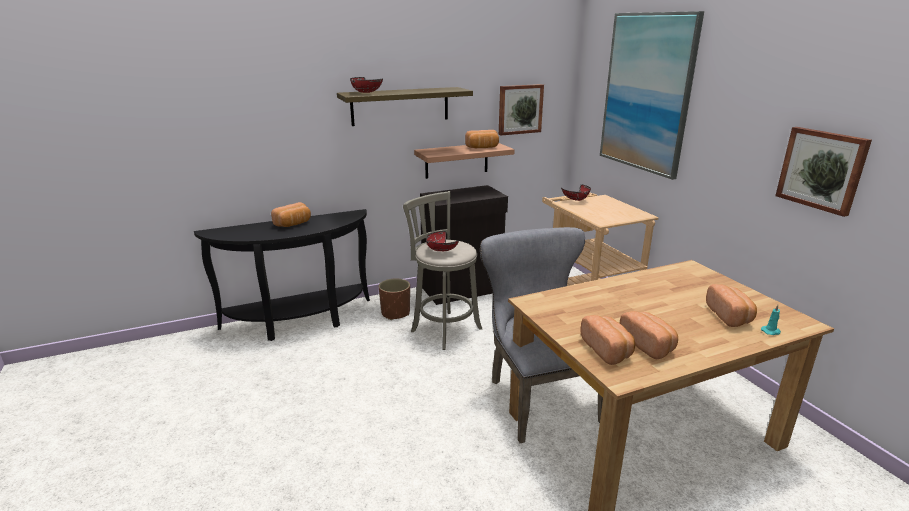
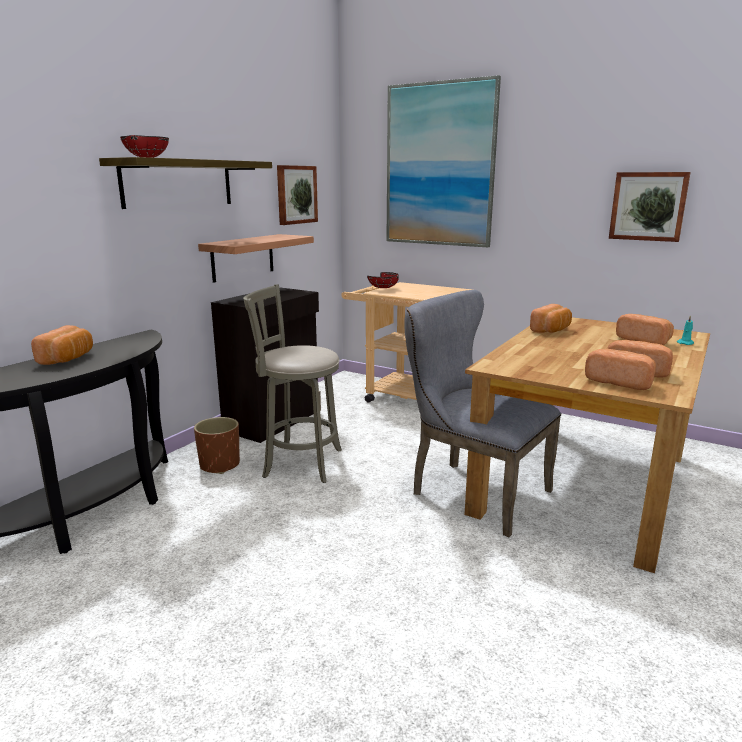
camera: 35 degrees left, 5 degrees down
red bowl [426,231,459,251] -> none
bread [465,130,499,148] -> bread moved to [530,304,572,333]

